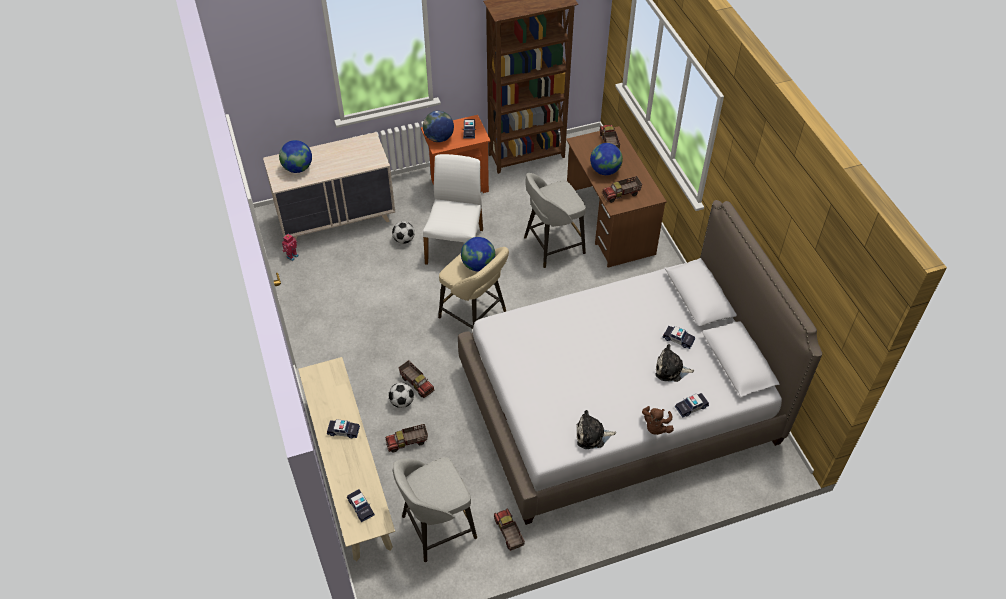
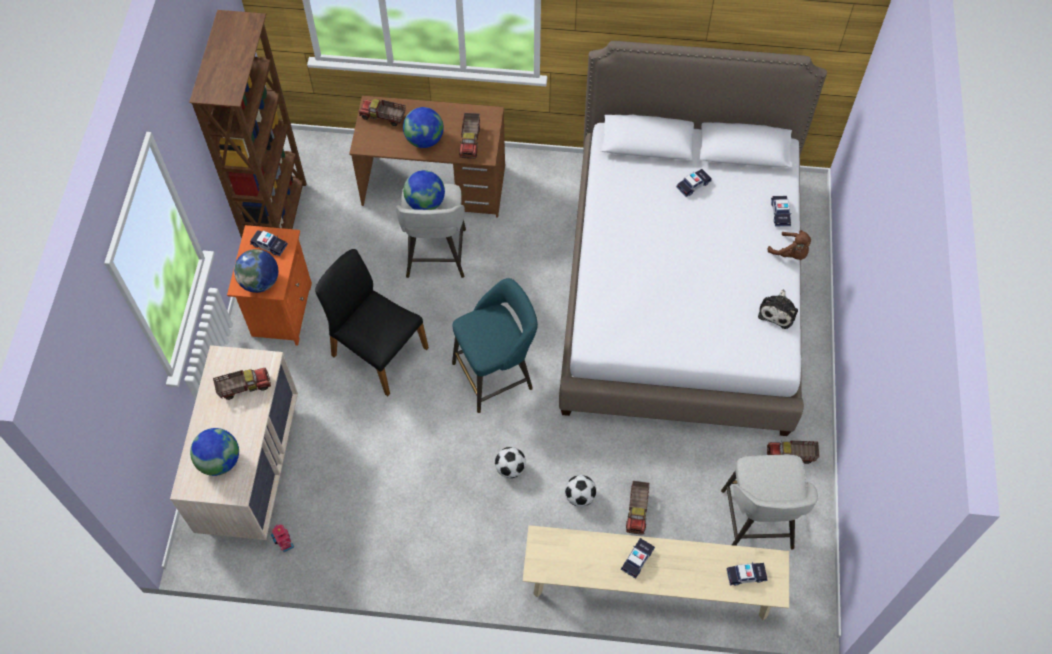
camera: 65 degrees left, 10 degrees up
football [392,221,415,244] -> football moved to [495,447,526,478]
toy truck [398,360,434,398] -> toy truck moved to [213,368,271,400]
white chair [423,154,483,265] -> black chair [315,249,429,396]
beige stool [438,247,509,329] -> turquoise stool [452,278,538,413]
globe [461,237,495,271] -> globe moved to [403,170,445,210]
plush toy [655,344,694,382] -> none

